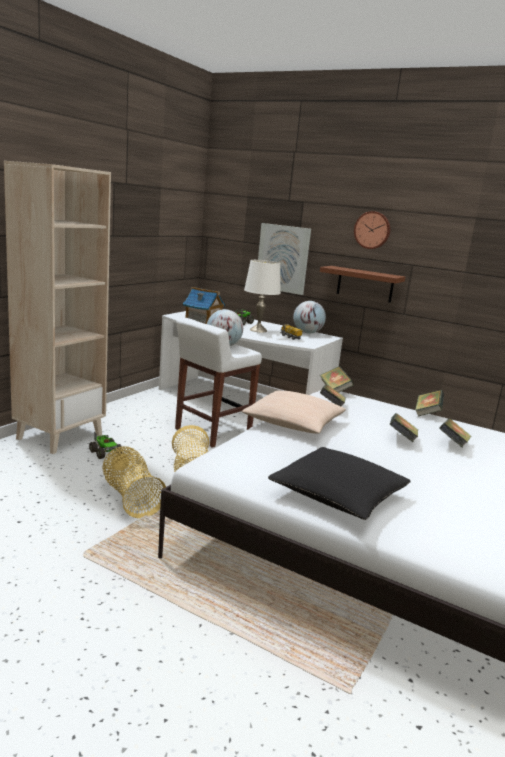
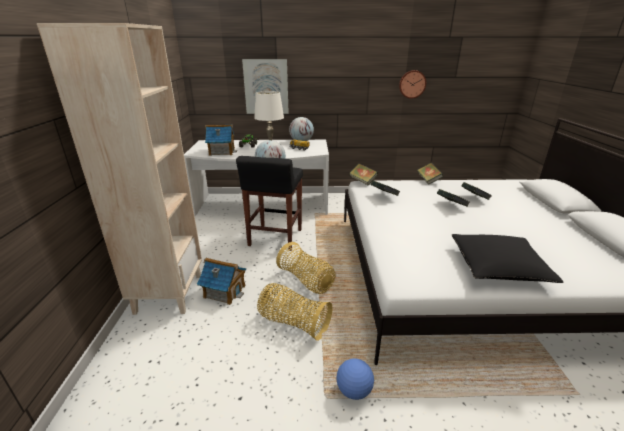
camera: 30 degrees left, 10 degrees up
toy truck [89,432,122,459] -> toy house [197,258,246,305]
white stool [175,317,262,447] -> black stool [236,156,303,250]
beige pillow [242,391,346,434] -> none
brown shelf [320,266,405,303] -> none
wall clock [354,211,390,249] -> wall clock moved to [399,70,426,99]
none -> football [336,358,374,400]

